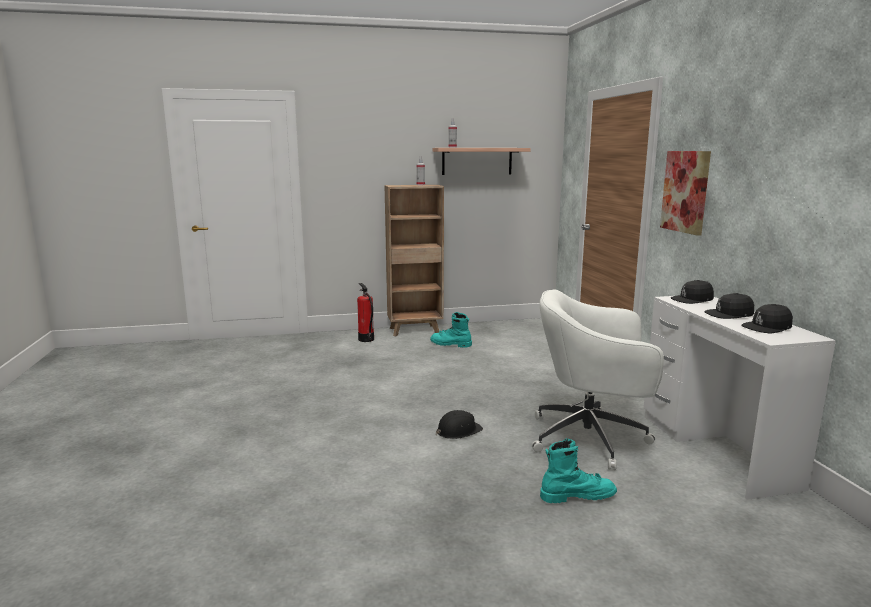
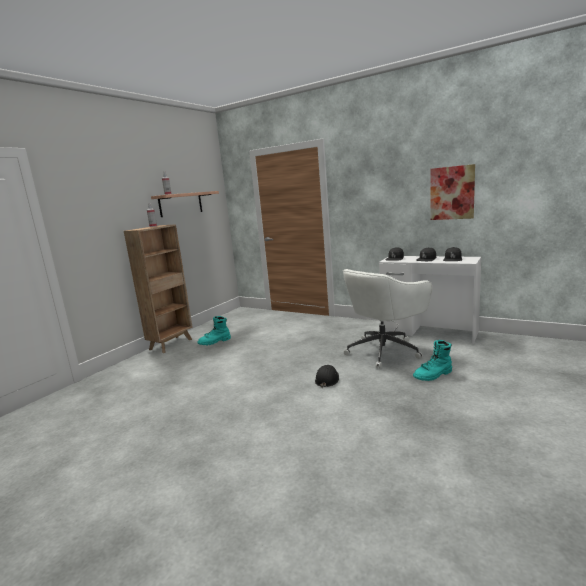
camera: 45 degrees left, 0 degrees up
fire extinguisher [357,283,374,342] -> none
turquoise boot [540,438,617,503] -> turquoise boot turned 150 degrees counterclockwise [413,340,452,381]
picture [660,151,711,236] -> picture moved to [430,164,475,220]

